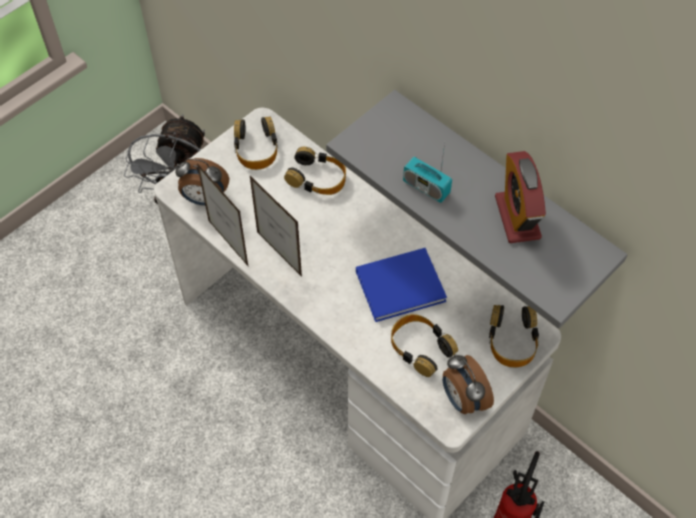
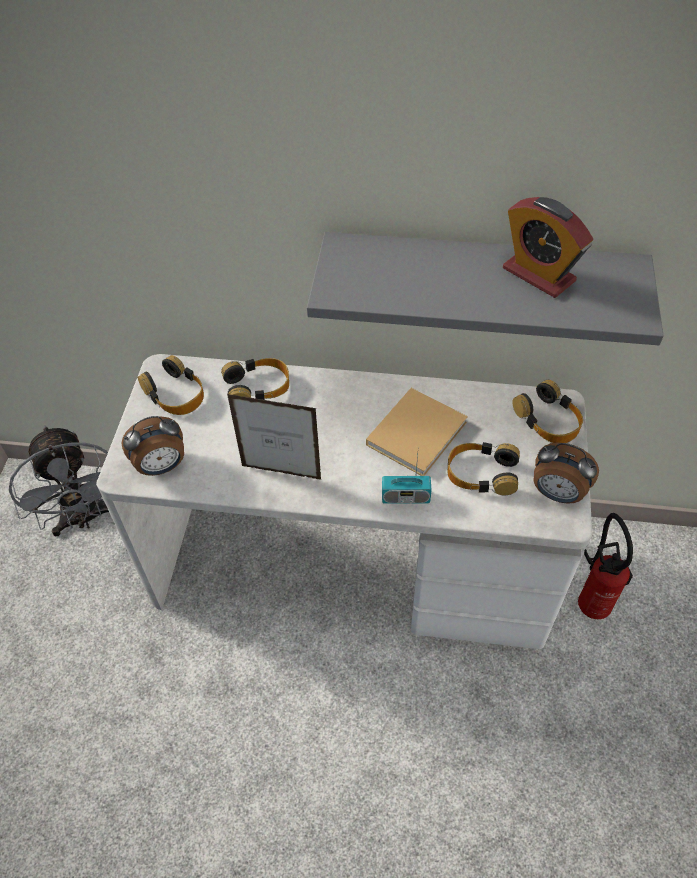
camera: 35 degrees left, 5 degrees down
picture frame [197,163,248,266] -> none
blue book [356,248,447,322] -> beige book [366,388,468,476]
radio [403,143,452,203] -> radio moved to [382,454,432,504]

